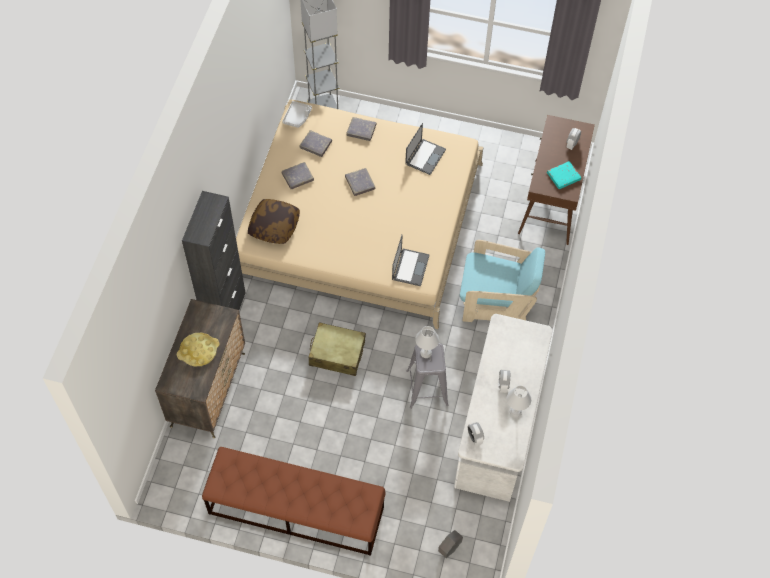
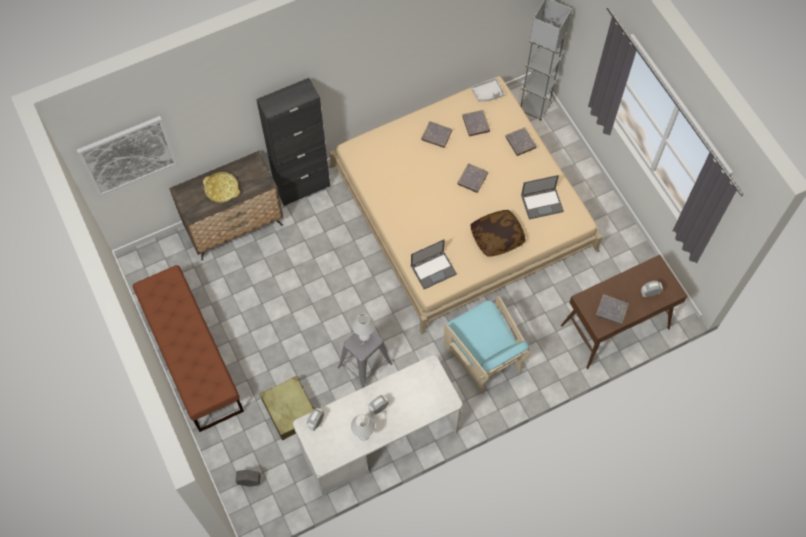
camera: 50 degrees right, 5 degrees up
pillow [248,199,300,244] -> pillow moved to [470,210,525,257]
beige suitcase [309,322,366,376] -> beige suitcase moved to [260,376,315,441]
turquoise book [547,161,581,189] -> grey book [595,294,629,325]
none -> picture [77,116,177,196]

